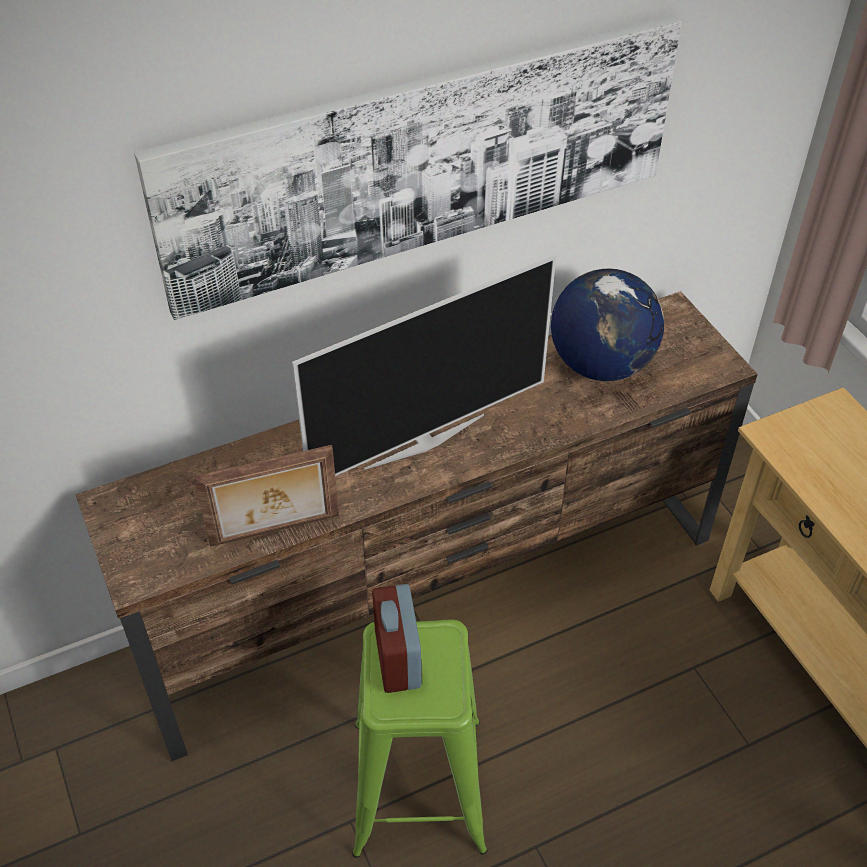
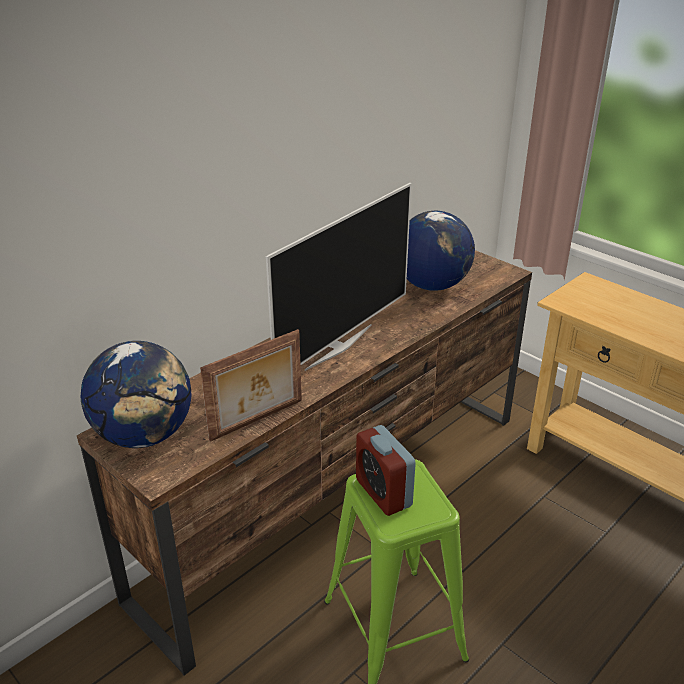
camera: 20 degrees left, 15 degrees down
picture [134,15,682,320] -> none
none -> globe [81,341,191,448]

